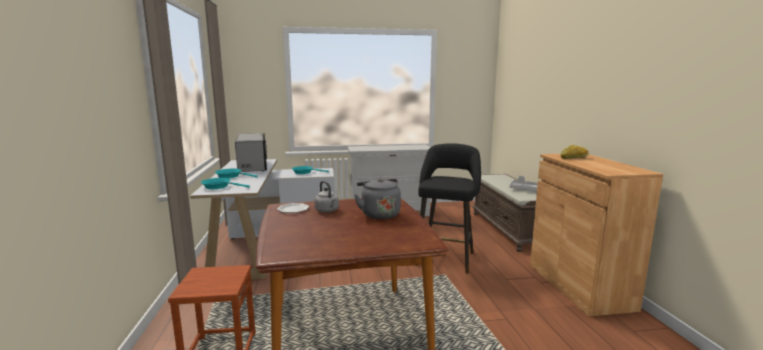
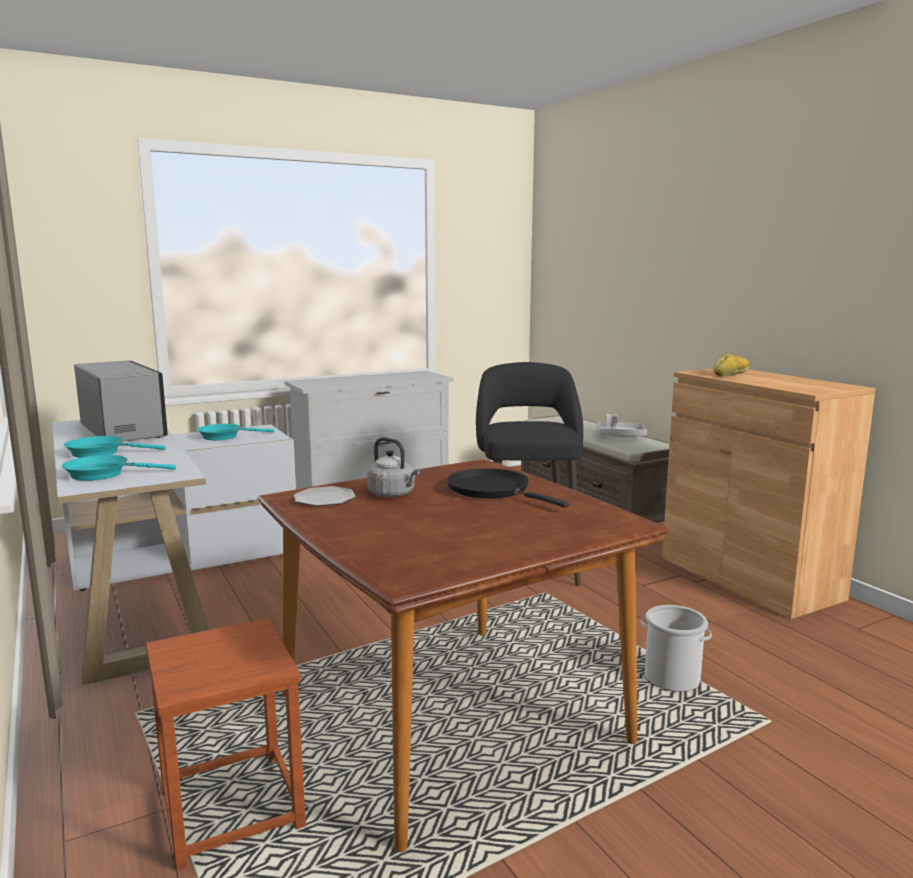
camera: 20 degrees left, 0 degrees up
grey kettle [355,178,401,219] -> black frying pan [447,468,569,508]
none -> bucket [641,605,712,692]

